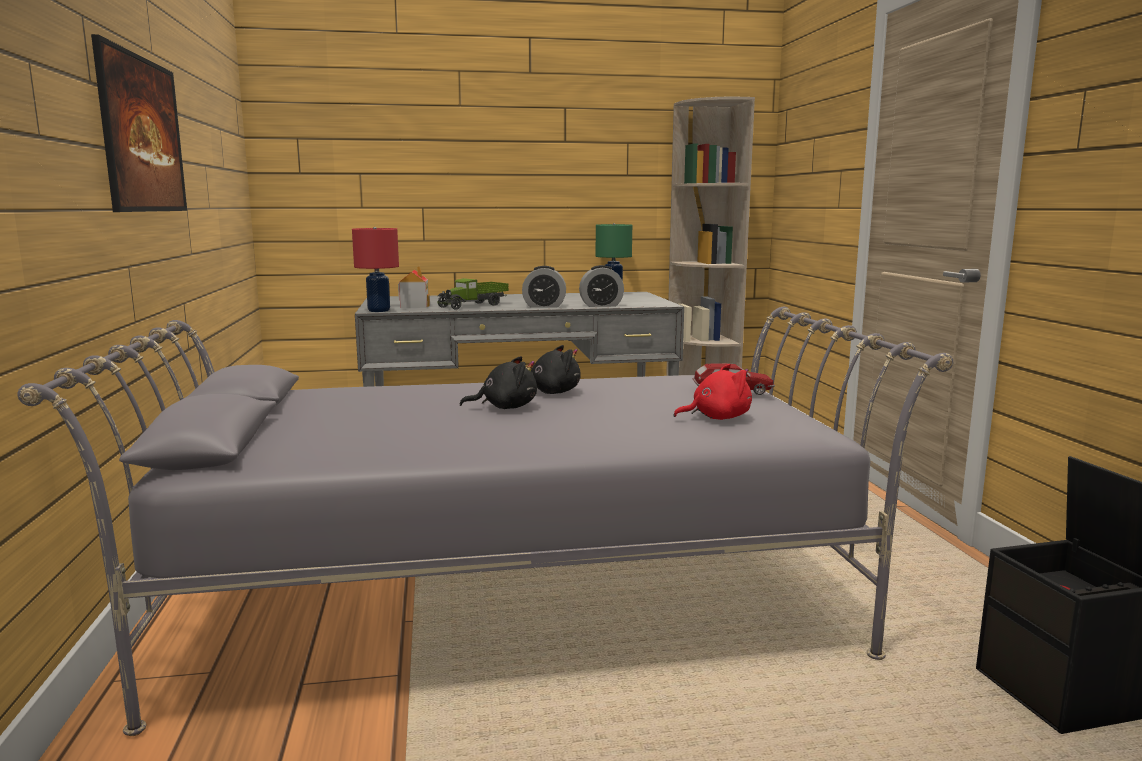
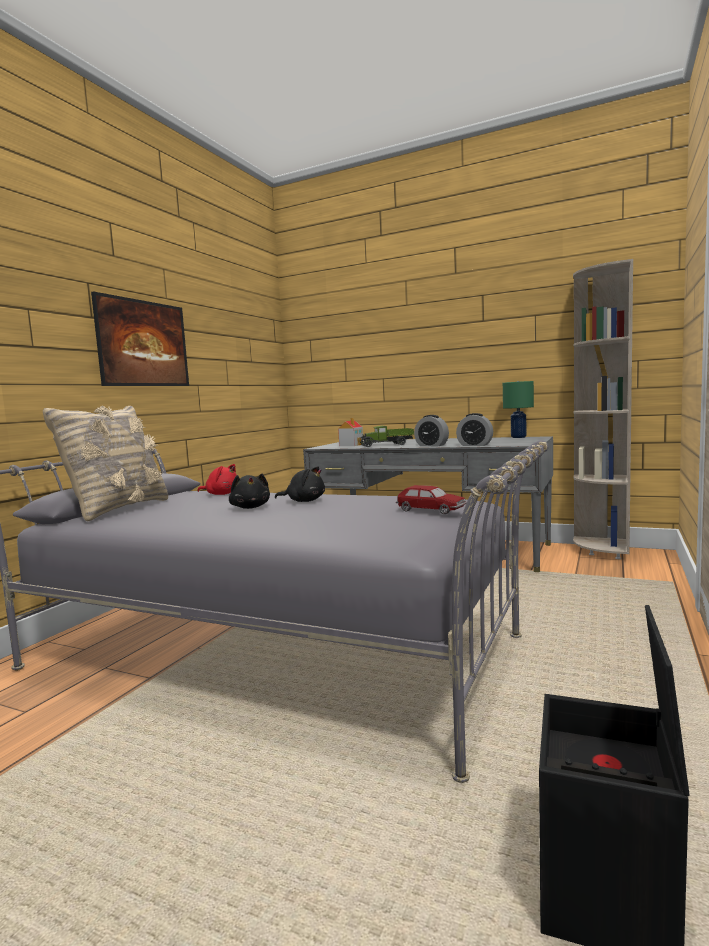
camera: 35 degrees right, 5 degrees down
red table lamp [352,227,399,312] -> none
black plush toy [460,356,537,409] -> black plush toy turned 45 degrees clockwise [229,474,270,509]
red plush toy [674,364,752,420] -> red plush toy moved to [197,464,237,495]
none -> beige pillow [43,406,168,521]

